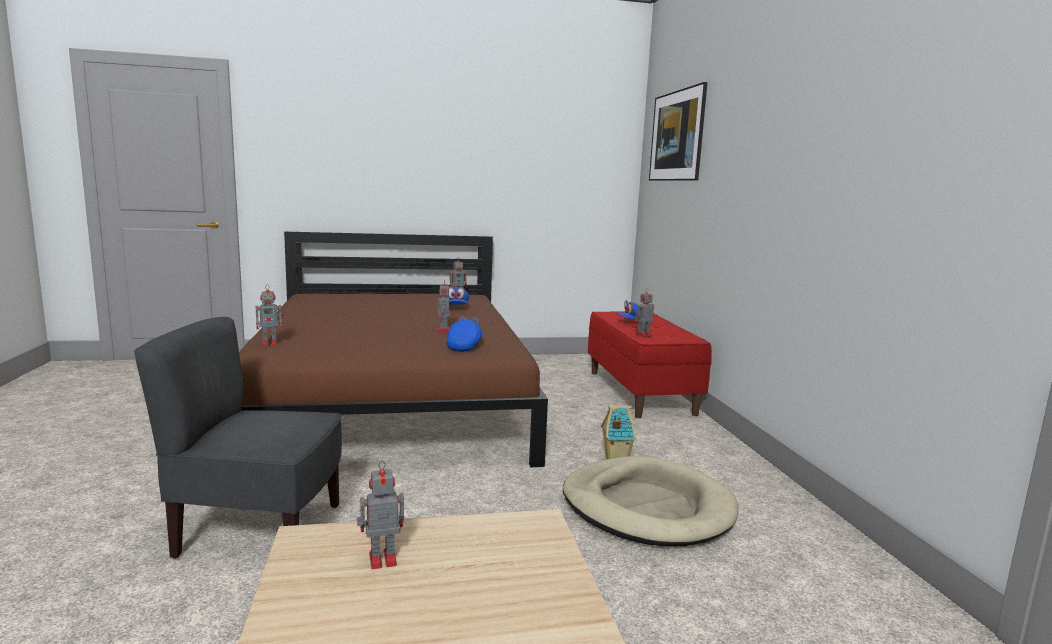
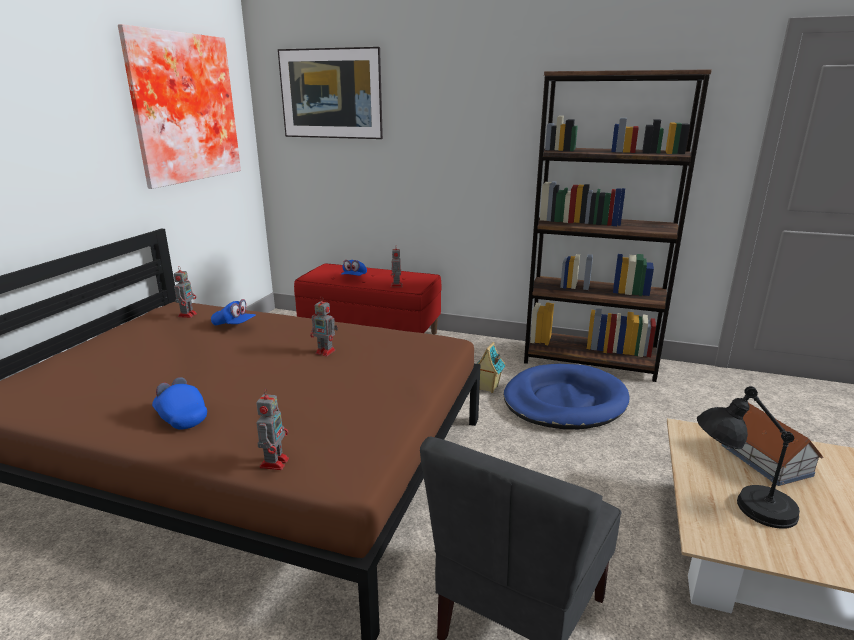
camera: 60 degrees left, 10 degrees up
toy robot [357,461,404,569] -> black table lamp [697,386,800,529]
blue cap [447,316,483,352] -> blue cap moved to [152,377,207,430]
beige dog bed [563,456,738,546] -> blue dog bed [504,364,630,430]
none -> picture [118,24,241,189]
none -> brown bookcase [524,69,712,382]
none -> toy house [721,403,824,486]

